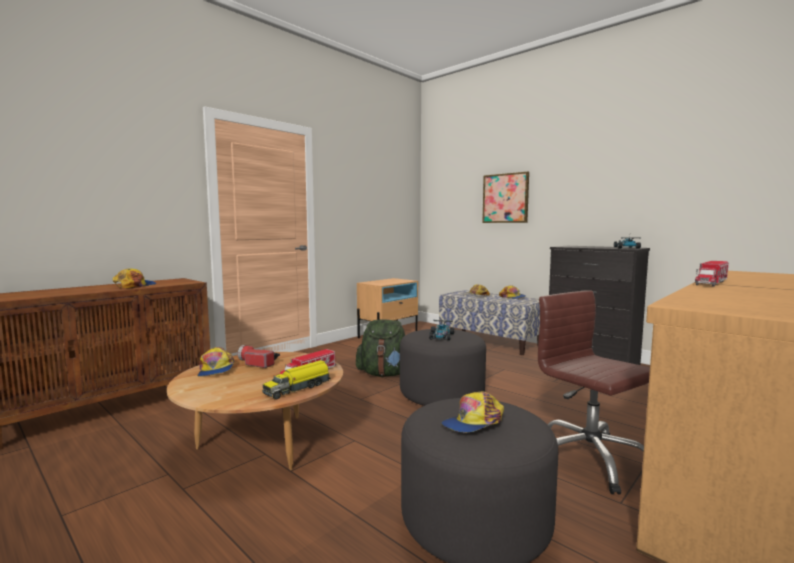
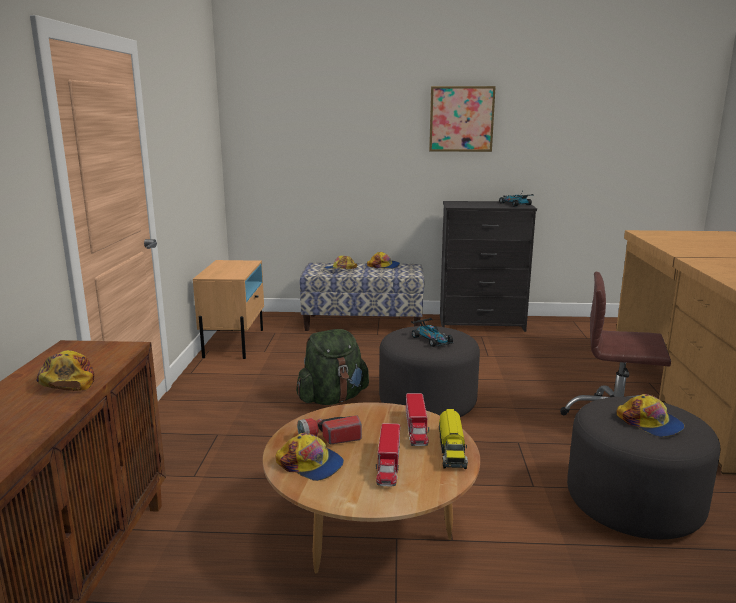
camera: 40 degrees left, 10 degrees up
cap [441,391,504,432] -> cap turned 45 degrees counterclockwise [617,394,685,437]
picture [482,171,529,223] -> picture moved to [429,86,496,152]
toy truck [695,261,729,286] -> toy truck moved to [376,423,400,487]

